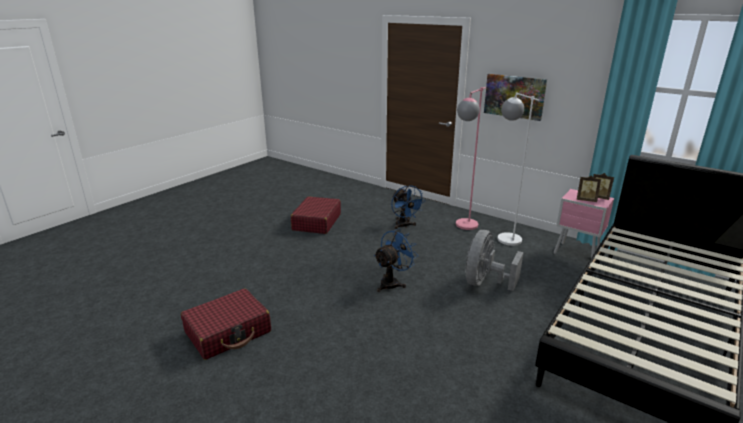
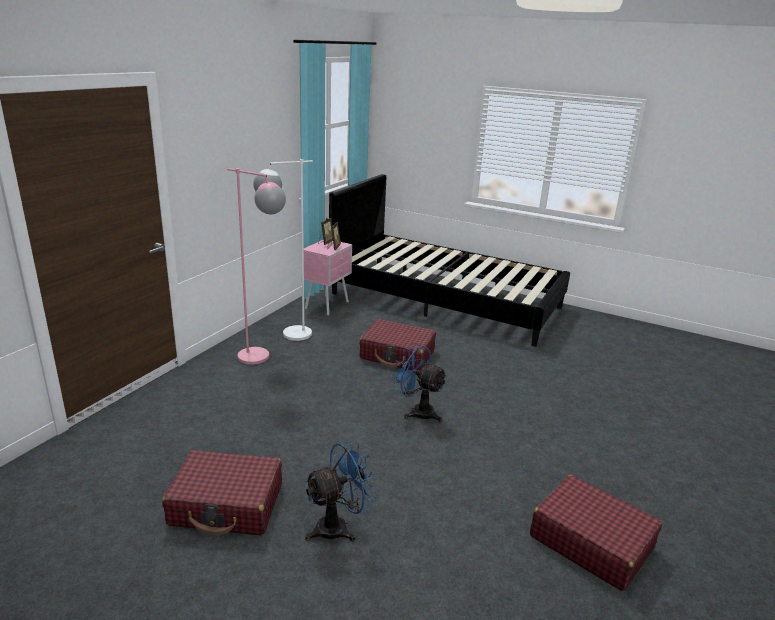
camera: 100 degrees left, 0 degrees up
blue fan [391,185,425,229] -> blue fan moved to [304,441,378,542]
grey fan [465,230,524,291] -> red suitcase [359,319,436,371]
picture [484,74,547,121] -> none

